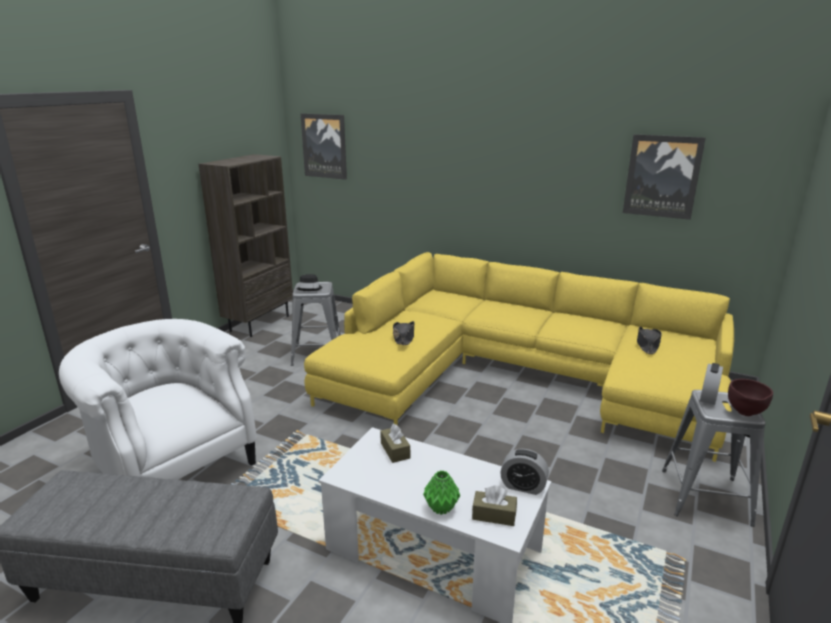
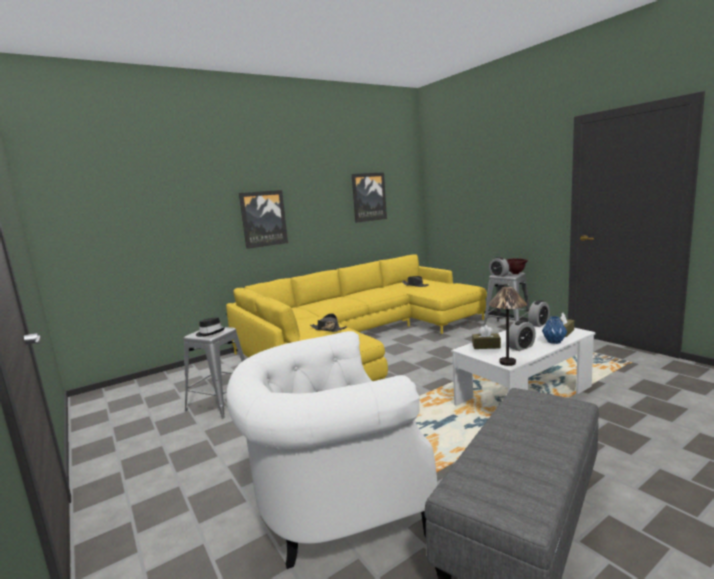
camera: 60 degrees left, 10 degrees down
brown bookcase [199,154,293,337] -> none
picture [301,113,347,180] -> picture moved to [239,190,288,249]
green vase [423,470,460,515] -> blue vase [542,316,567,344]
none -> table lamp [489,287,527,366]
none -> alarm clock [509,320,536,351]

